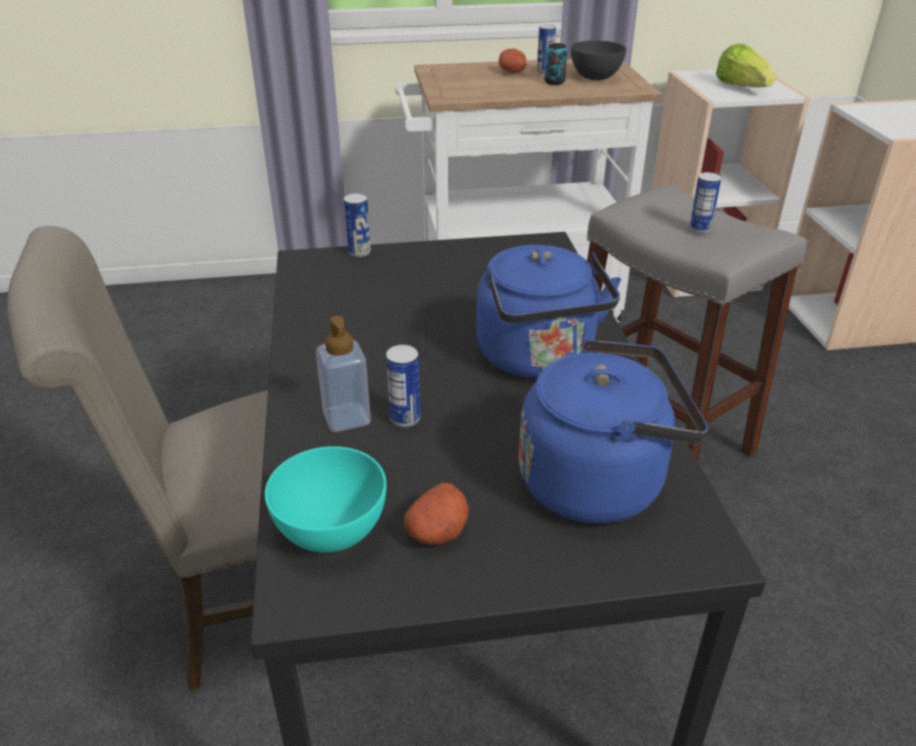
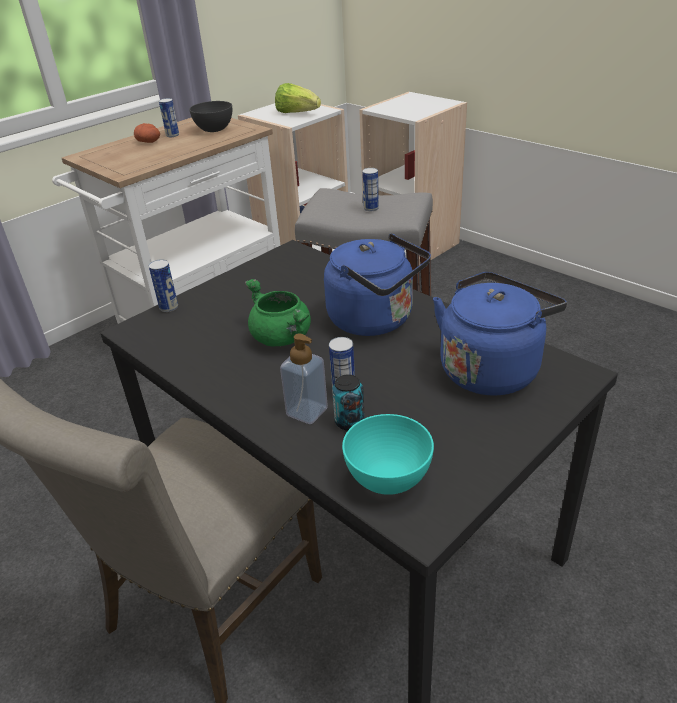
camera: 35 degrees left, 0 degrees up
potato [404,483,469,545] -> none
can [544,43,567,85] -> can moved to [332,374,365,431]
none -> green cooking pot [245,279,311,346]

